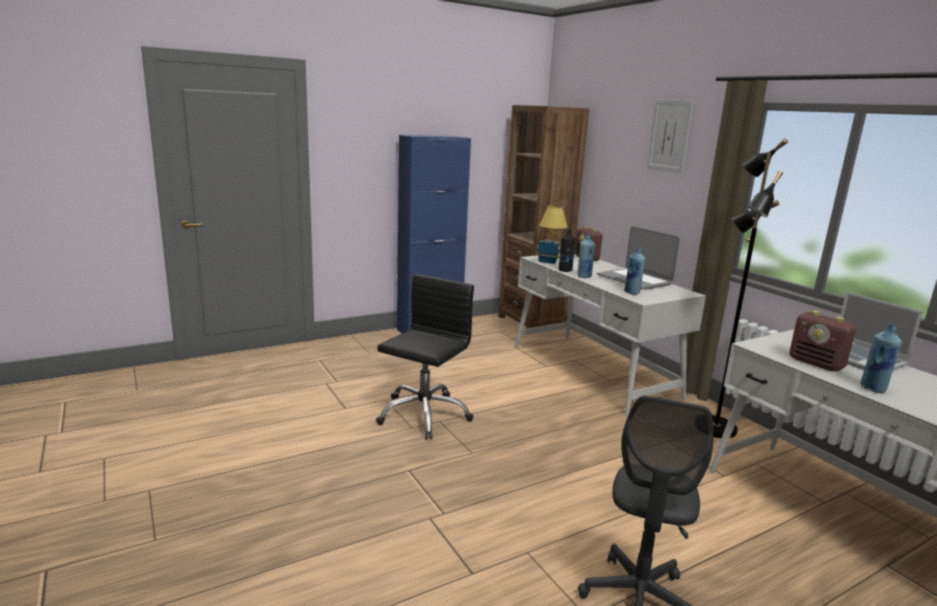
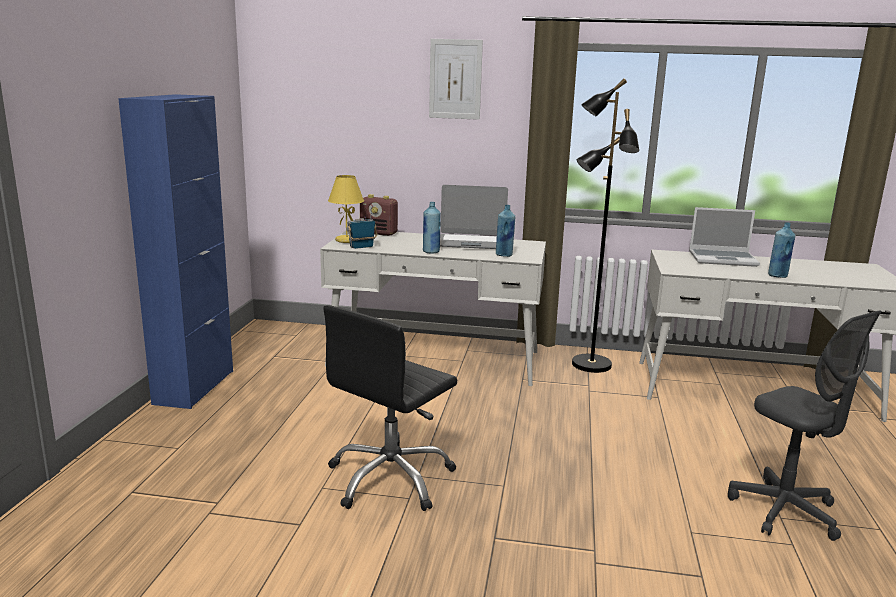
camera: 50 degrees left, 0 degrees up
black office chair [376,274,474,440] -> black office chair turned 120 degrees counterclockwise [323,305,457,511]
brown bookcase [498,105,589,329] -> none
black bottle [559,230,575,272] -> none
radio [789,310,856,371] -> none

